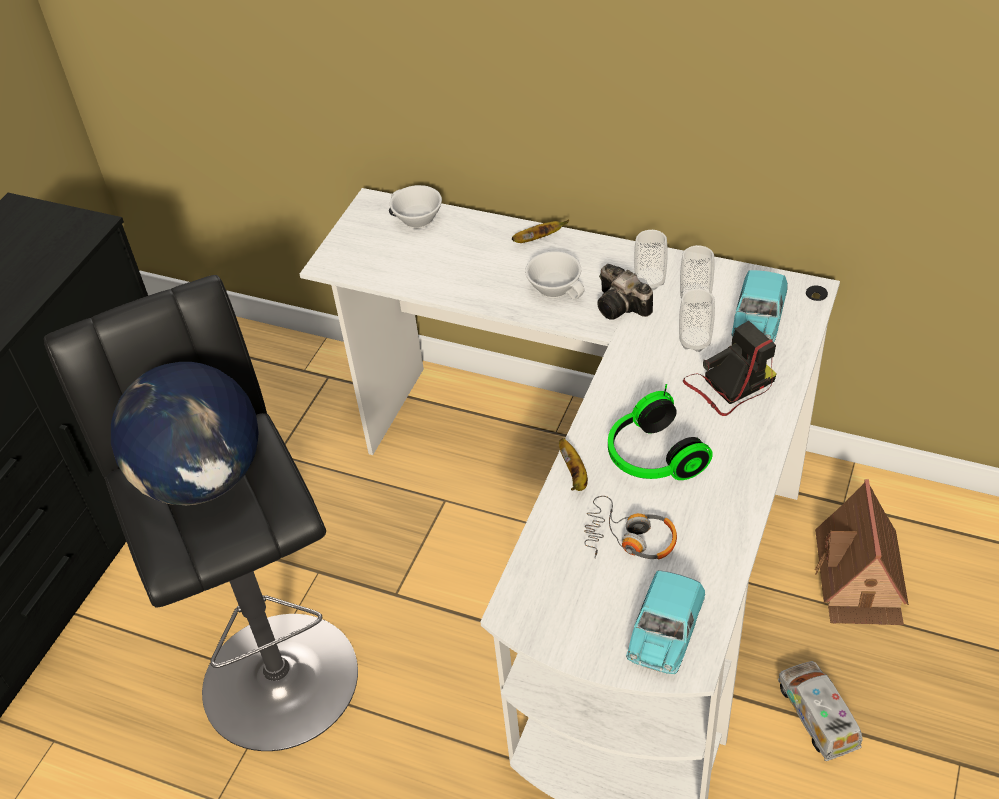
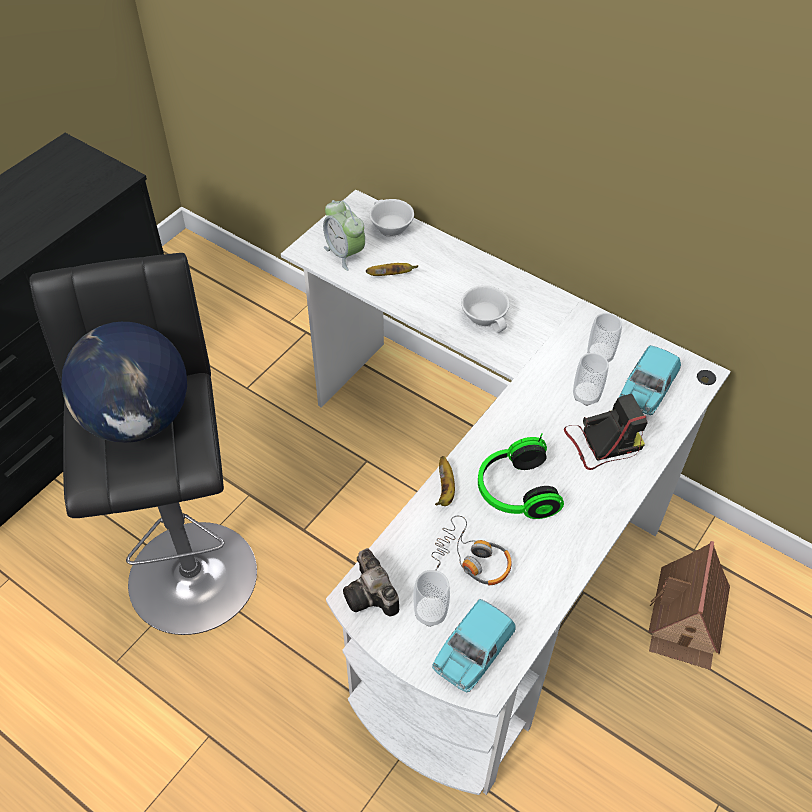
camera: 10 degrees right, 5 degrees up
banana [512,220,569,243] -> banana moved to [366,263,418,276]
camera [597,264,653,320] -> camera moved to [343,548,399,617]
cup [634,230,668,291] -> cup moved to [413,570,450,627]
toy truck [778,661,863,761] -> none
none -> alarm clock [323,200,365,271]

